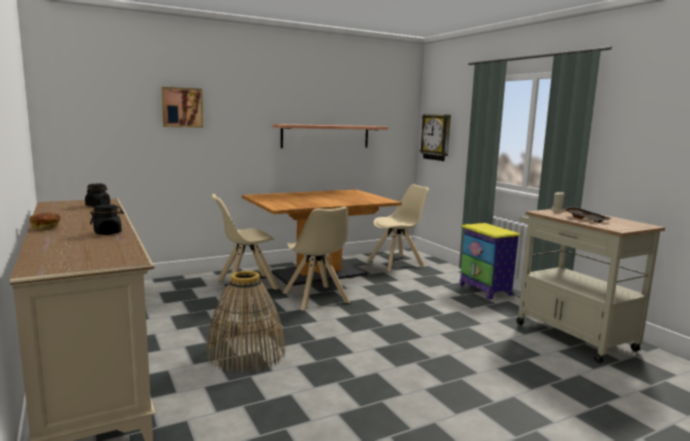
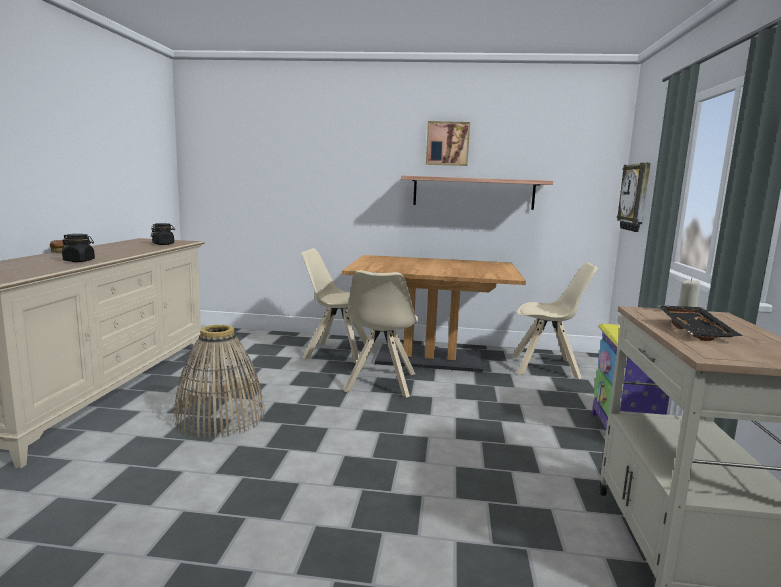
camera: 35 degrees right, 0 degrees up
picture [161,87,203,128] -> picture moved to [426,121,470,166]

